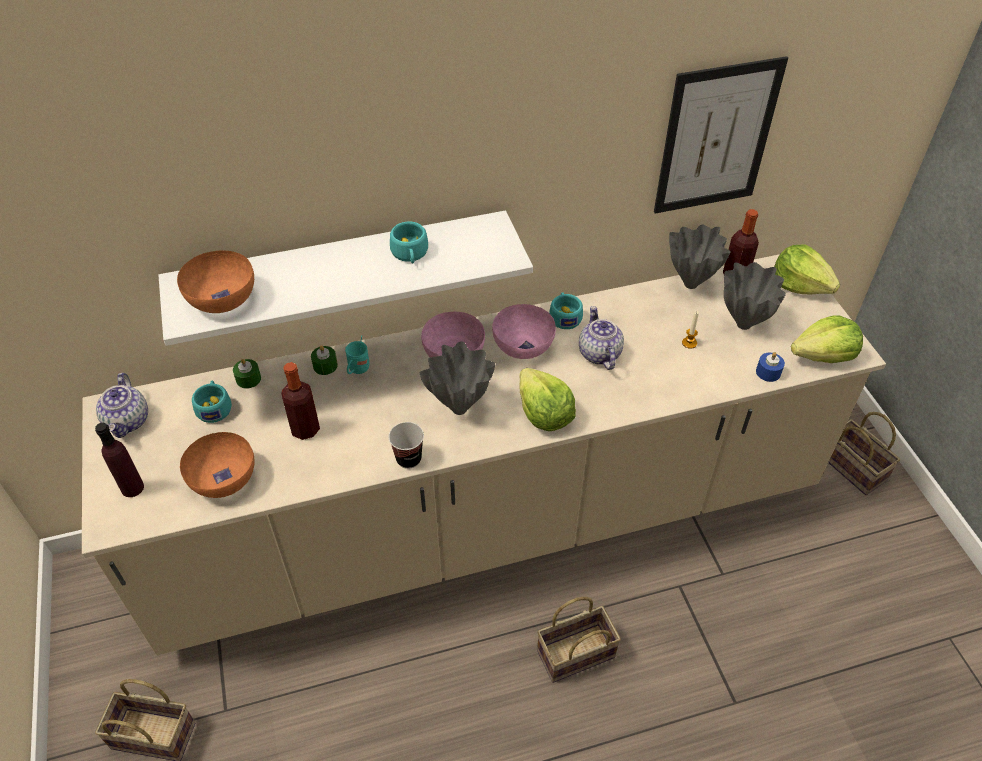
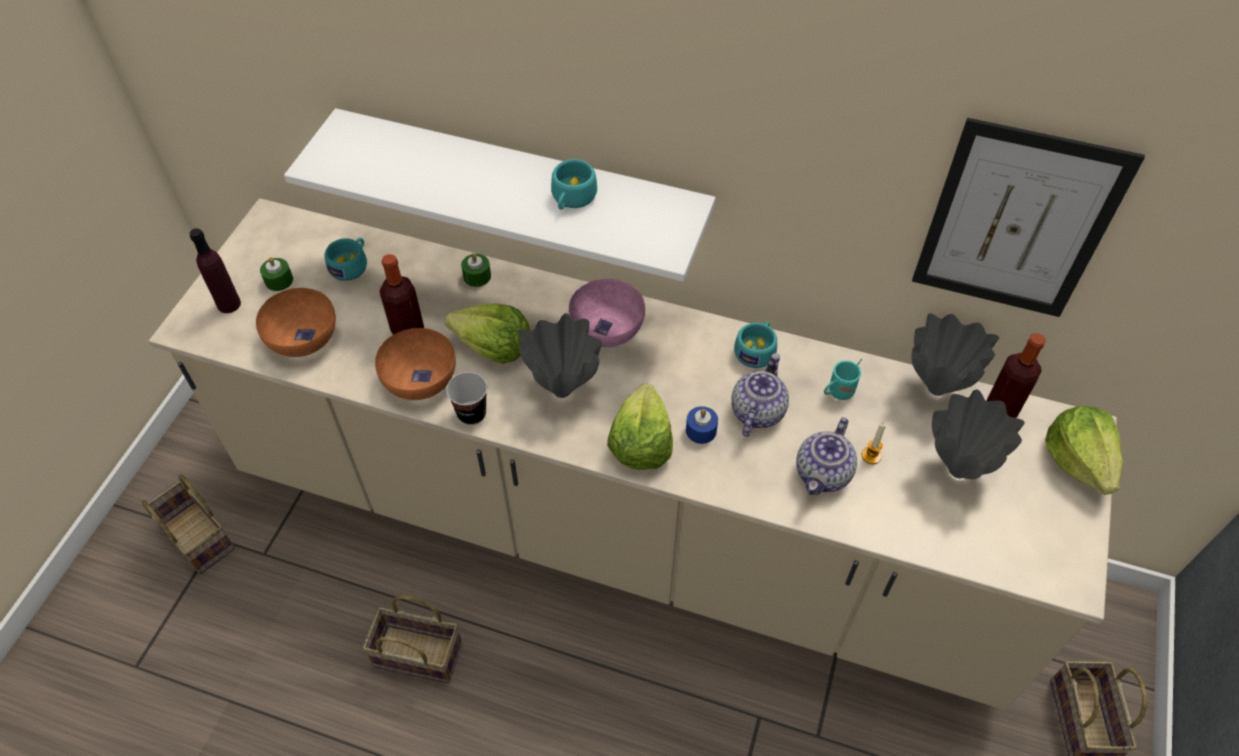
camera: 35 degrees right, 5 degrees up
teapot [96,373,148,438] -> teapot moved to [796,417,857,495]
orange bowl [177,250,254,313] -> orange bowl moved to [375,328,456,400]
green candle [233,359,261,389] -> green candle moved to [260,257,293,291]
turquoise mug [345,335,370,374] -> turquoise mug moved to [824,359,862,400]
pink bowl [492,304,556,359] -> none
basket [537,597,621,683] -> basket moved to [362,595,462,683]
blue candle [756,352,785,382] -> blue candle moved to [686,406,718,444]
lettuce [791,315,863,363] -> lettuce moved to [445,303,530,364]

